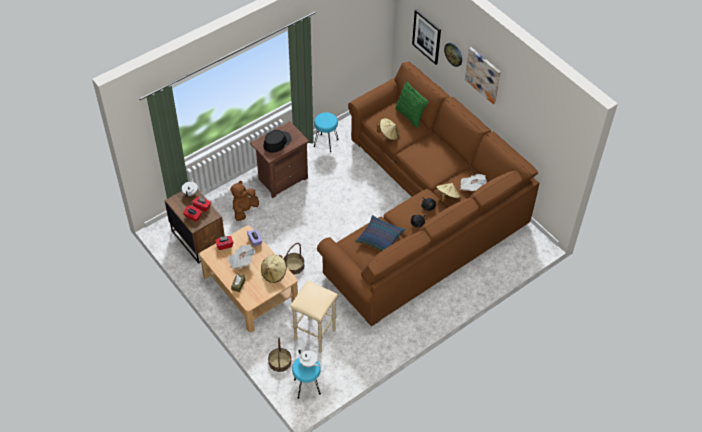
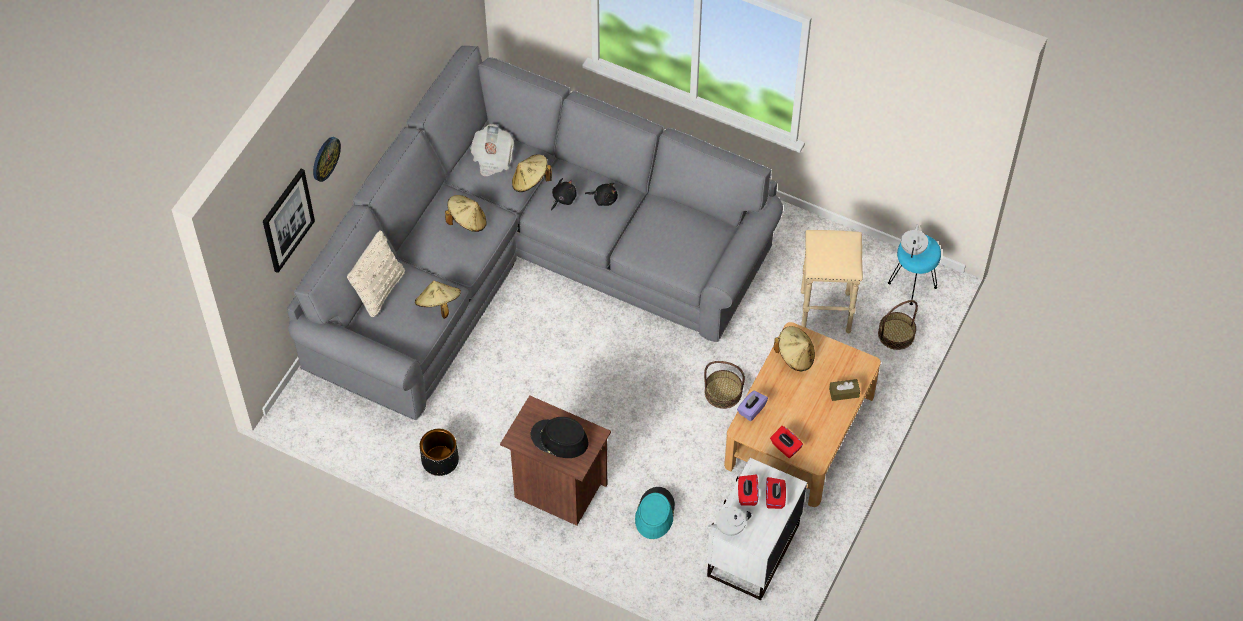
camera: 115 degrees left, 5 degrees up
brown nightstand [164,190,225,264] -> white nightstand [707,458,807,600]
newspaper [227,244,255,270] -> none
brown plush toy [230,181,259,221] -> turquoise hat [635,487,675,539]
turquoise stool [313,112,339,152] -> black planter [420,429,459,476]
brown sofa [317,62,539,327] -> grey sofa [287,45,783,420]
blue pillow [355,215,406,251] -> none
green pillow [395,82,429,128] -> beige pillow [347,230,405,317]
picture [465,47,501,104] -> none
none -> beige hat [445,195,487,232]

